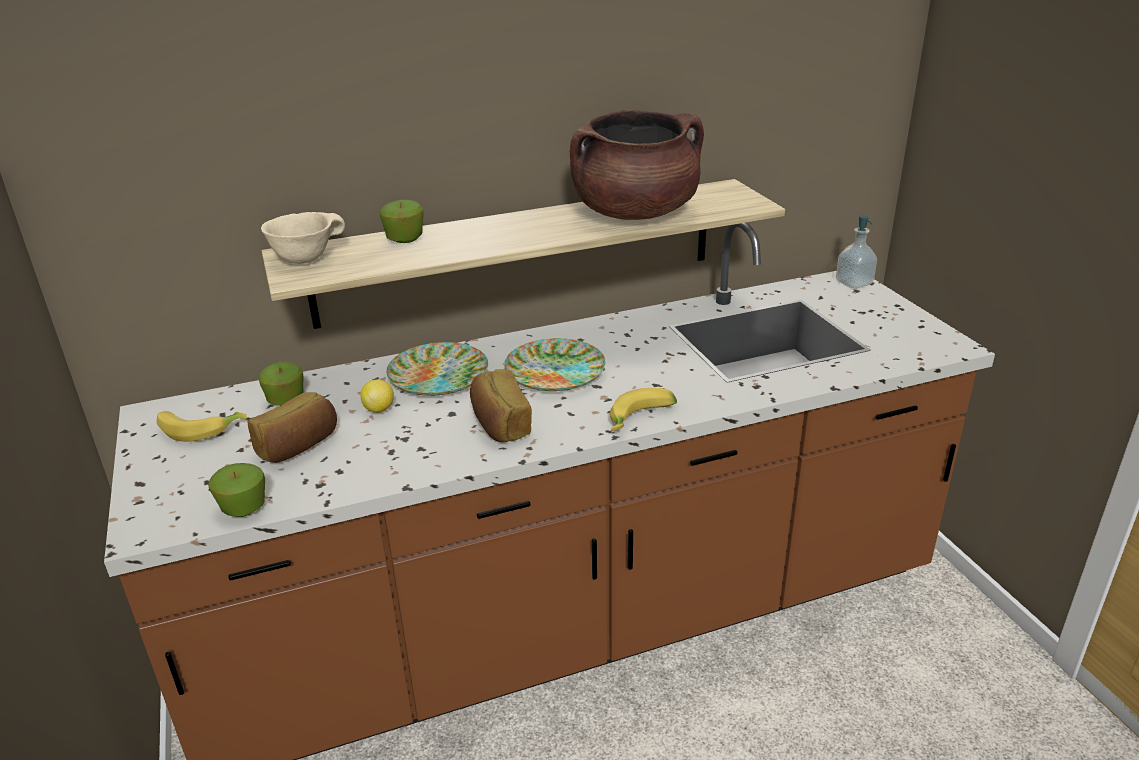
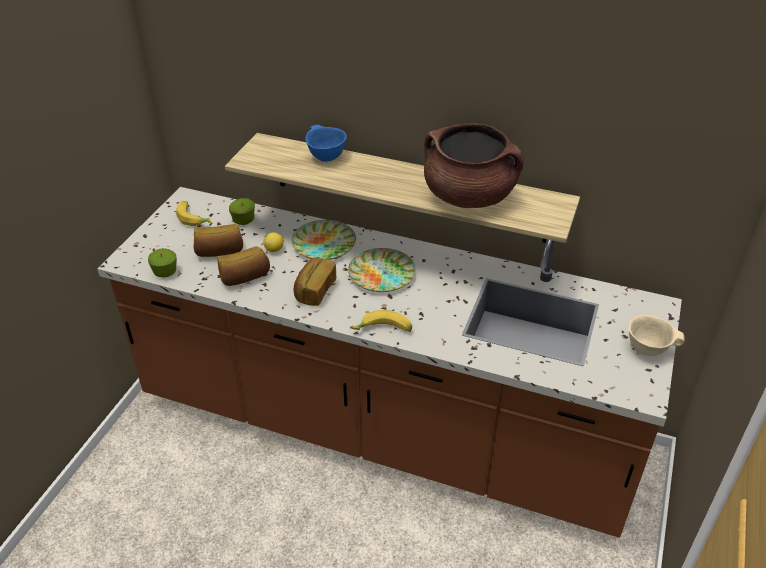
camera: 40 degrees right, 10 degrees up
beige bowl [261,212,345,264] -> beige bowl moved to [628,315,684,356]
apple [380,200,423,243] -> blue bowl [306,125,347,162]
soap dispenser [836,215,877,289] -> none
none -> bread [218,246,270,286]

